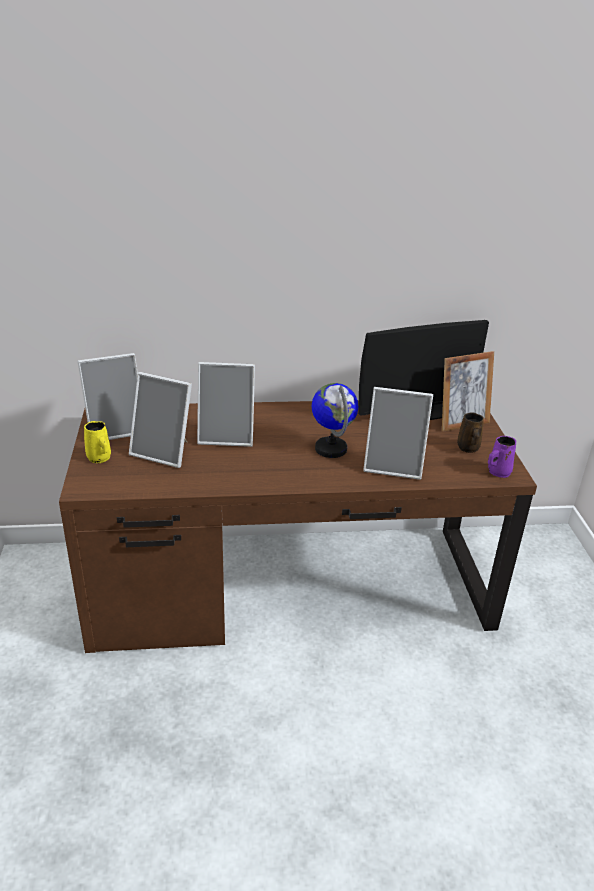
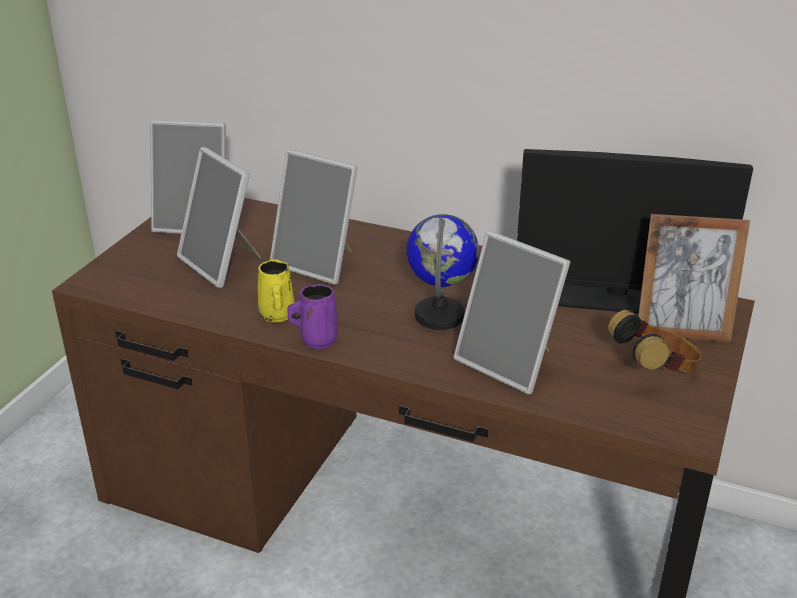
camera: 30 degrees right, 0 degrees up
yellow mug [84,421,111,463] -> yellow mug moved to [258,260,295,323]
brown mug [457,412,484,453] -> headphones [608,310,702,374]
purple mug [488,436,516,478] -> purple mug moved to [288,284,338,350]

